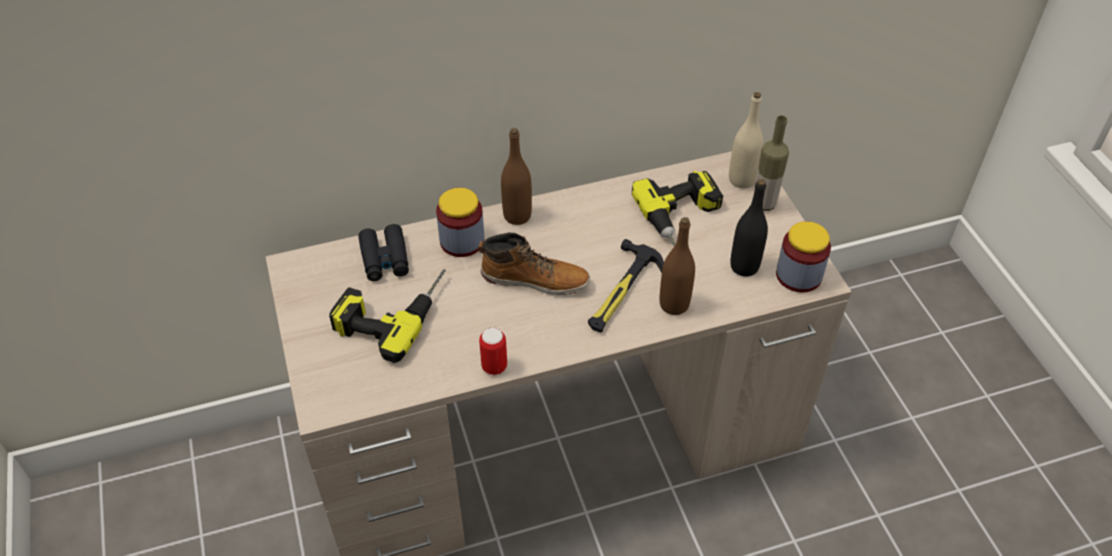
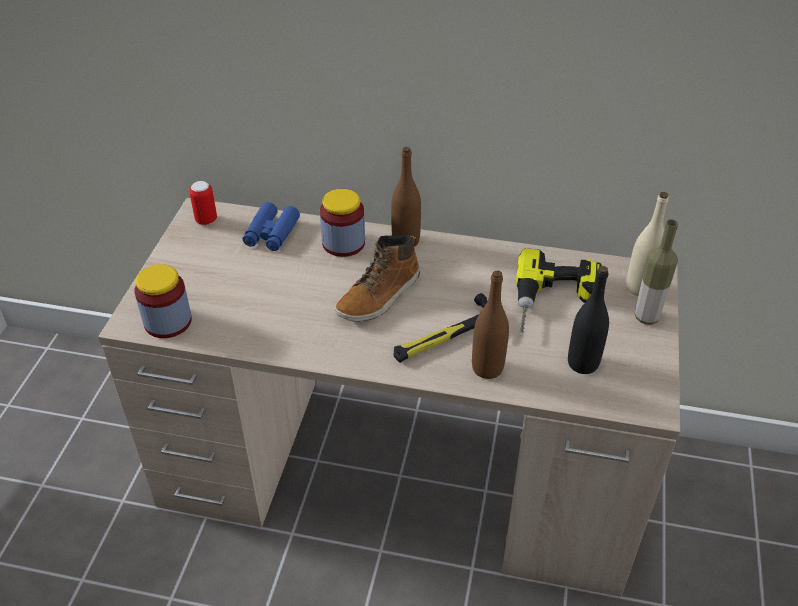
camera: 30 degrees right, 5 degrees down
power drill [329,269,446,363] -> none
black binoculars [358,224,409,281] -> blue binoculars [243,202,300,251]
boot [478,232,590,295] -> boot turned 90 degrees clockwise [335,235,420,322]
can [479,328,507,375] -> can moved to [189,181,217,225]
jar [776,221,831,292] -> jar moved to [134,264,192,338]

